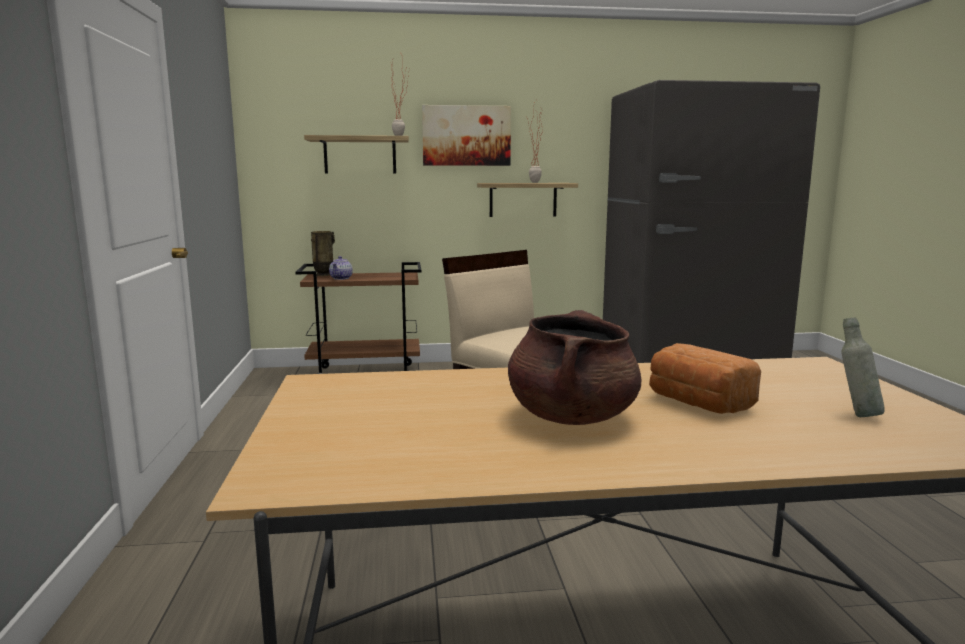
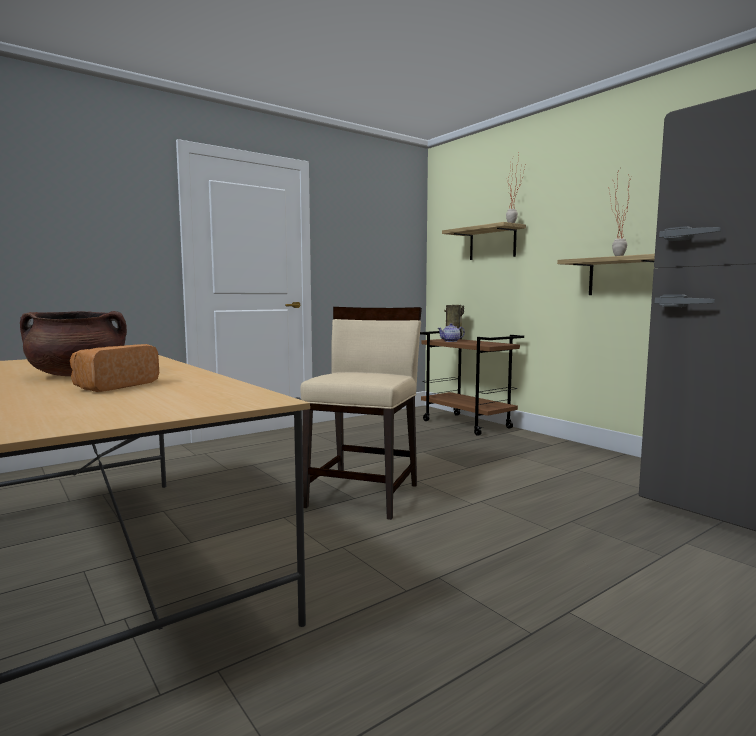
camera: 60 degrees right, 5 degrees down
picture [422,105,511,166] -> none
grey bottle [841,317,885,417] -> none

